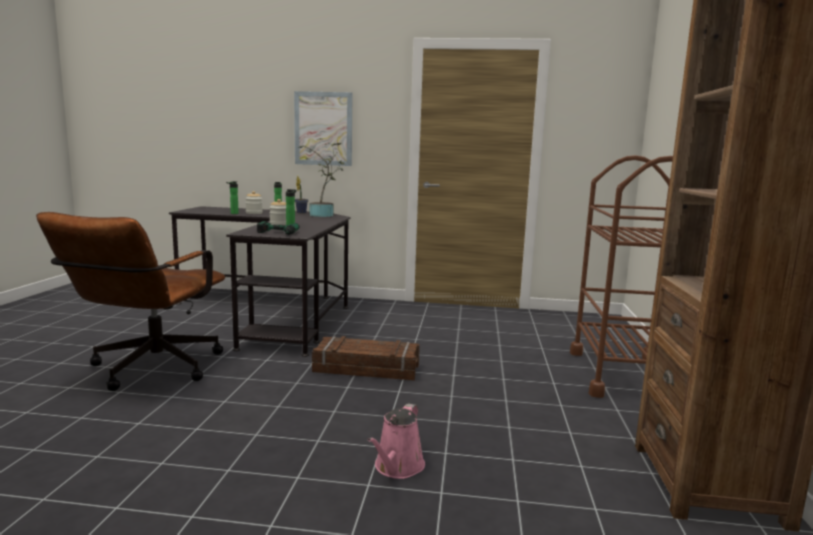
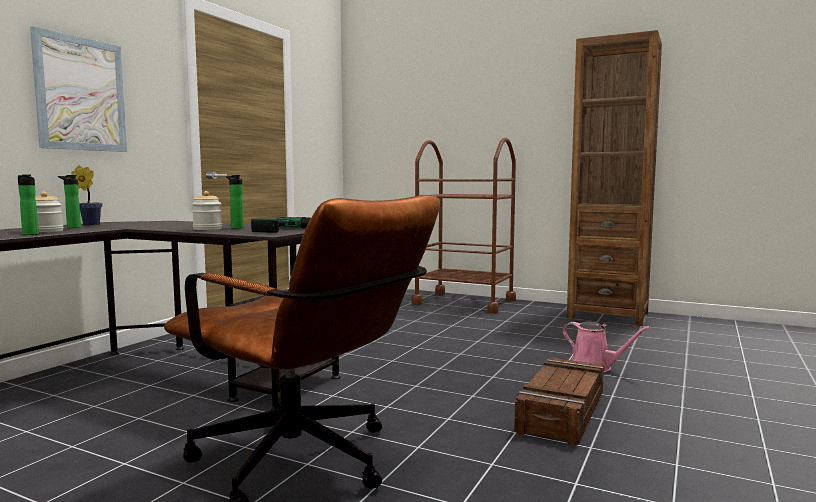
camera: 70 degrees left, 5 degrees down
potted plant [298,138,344,217] -> none
crate [312,336,420,381] -> crate moved to [514,357,604,446]

